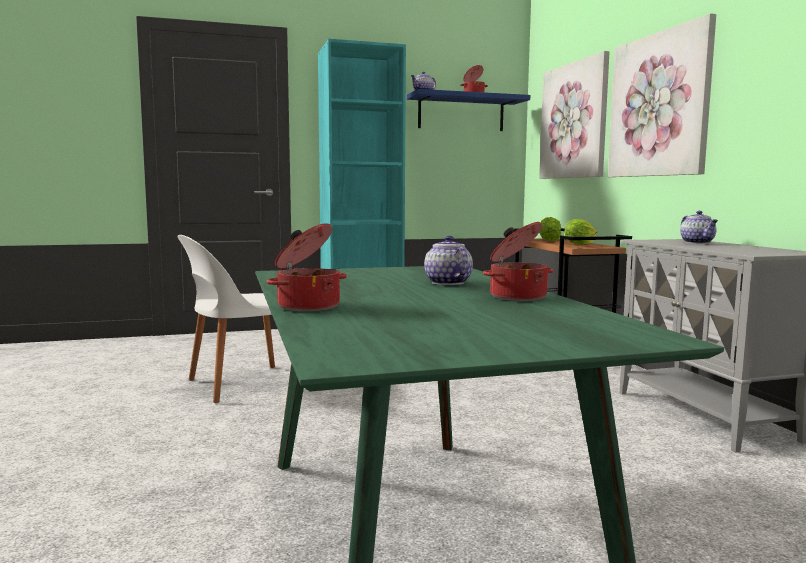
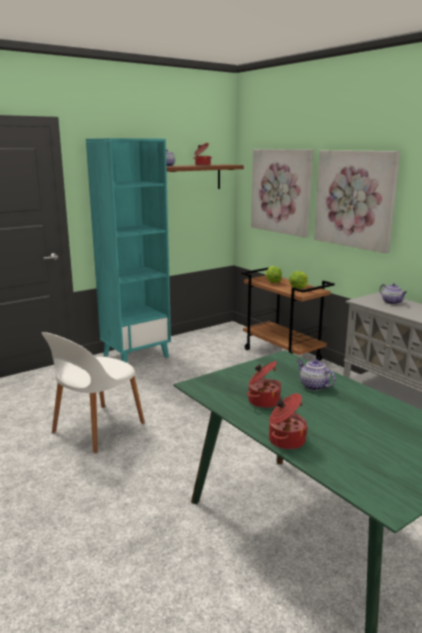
camera: 20 degrees left, 10 degrees up
blue shelf [407,89,530,131] -> brown shelf [167,164,244,189]
cooking pot [483,222,553,301] -> cooking pot moved to [247,361,281,408]

